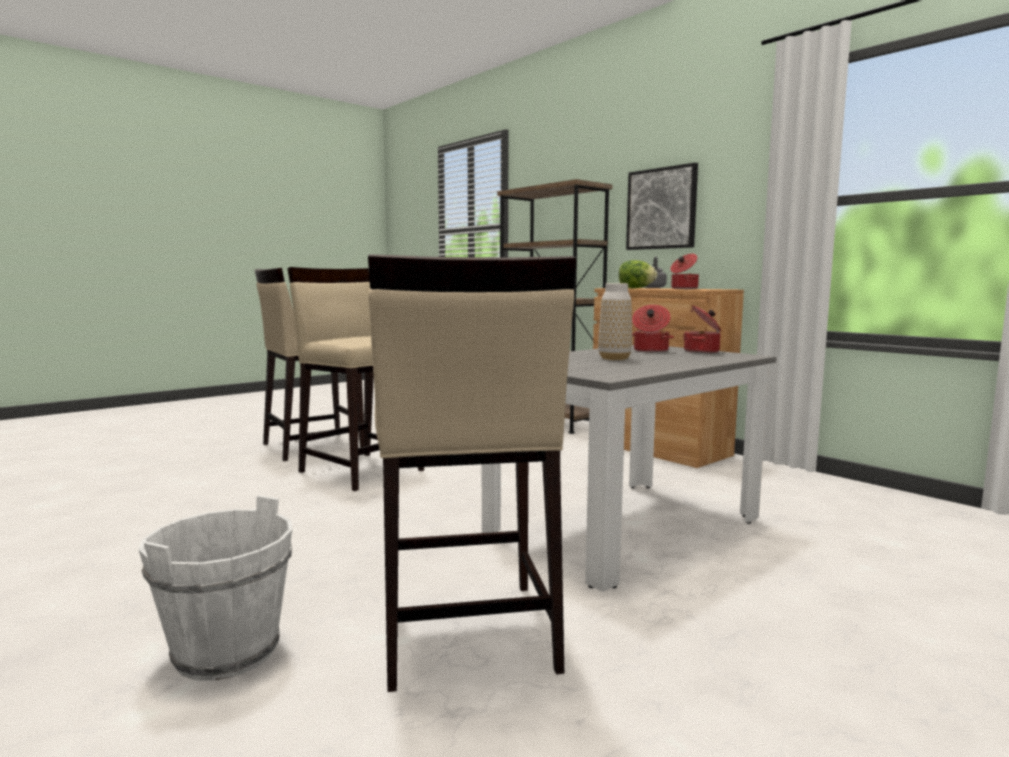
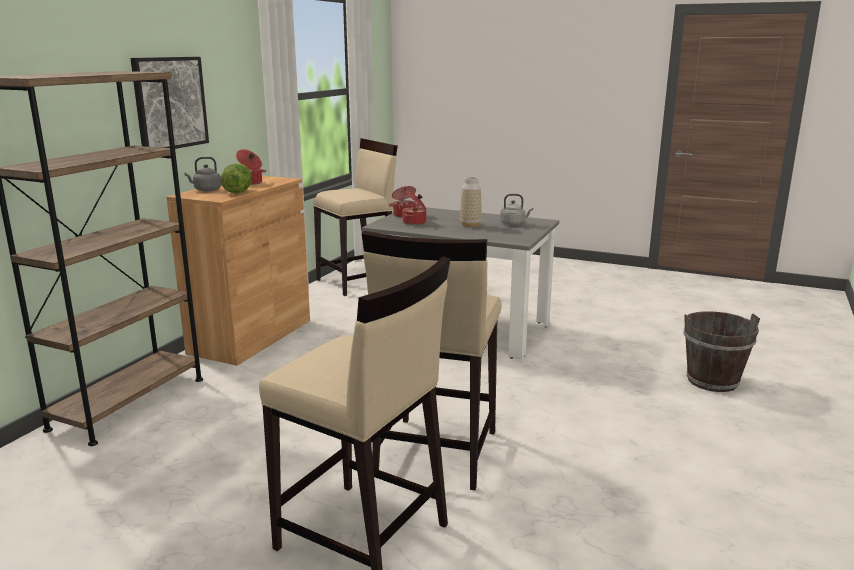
camera: 115 degrees left, 10 degrees up
white bucket [139,495,293,681] -> brown bucket [683,311,760,392]
beige stool [368,254,577,692] -> beige stool moved to [312,138,398,296]
none -> grey kettle [500,194,533,225]

